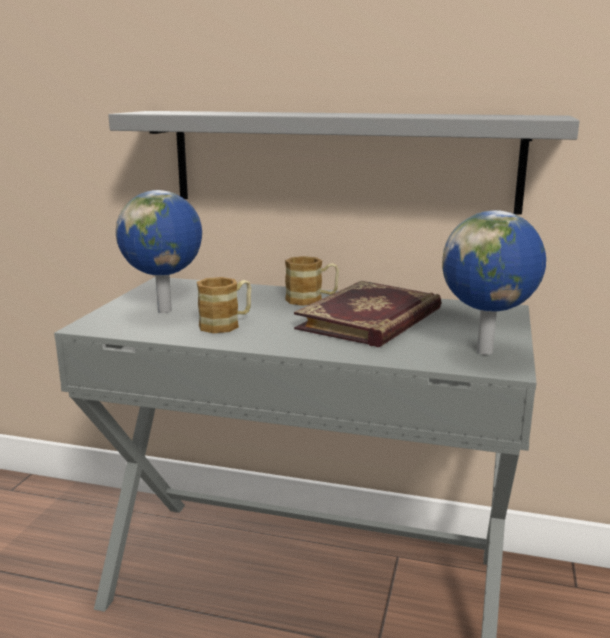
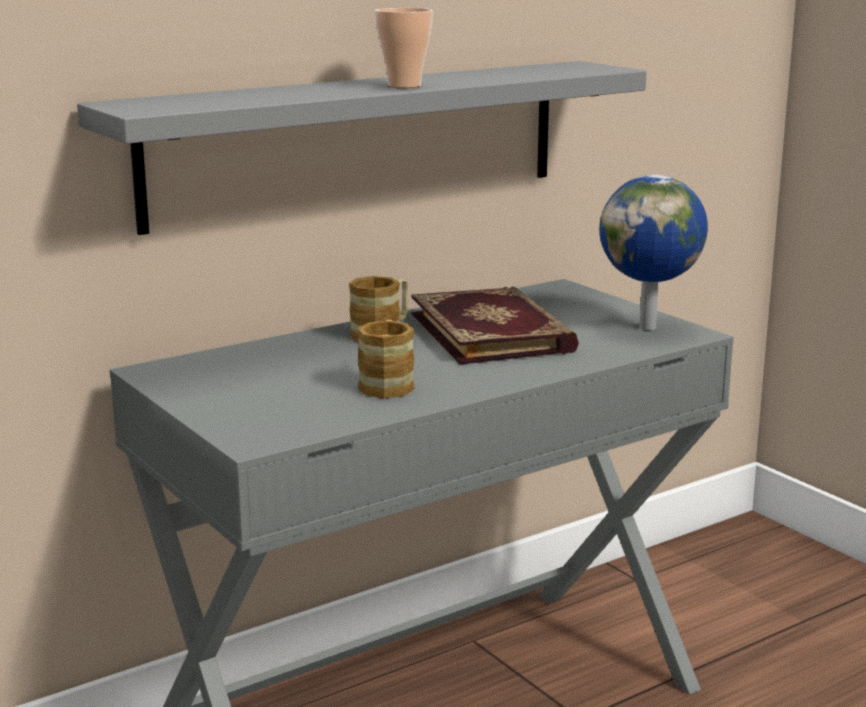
camera: 50 degrees left, 0 degrees up
globe [116,190,202,313] -> none
none -> cup [375,8,433,88]

